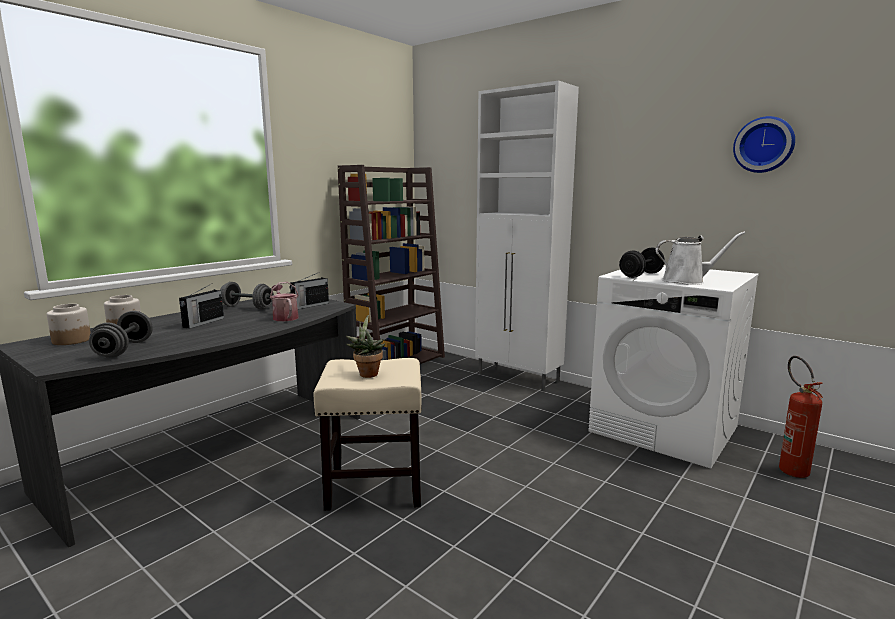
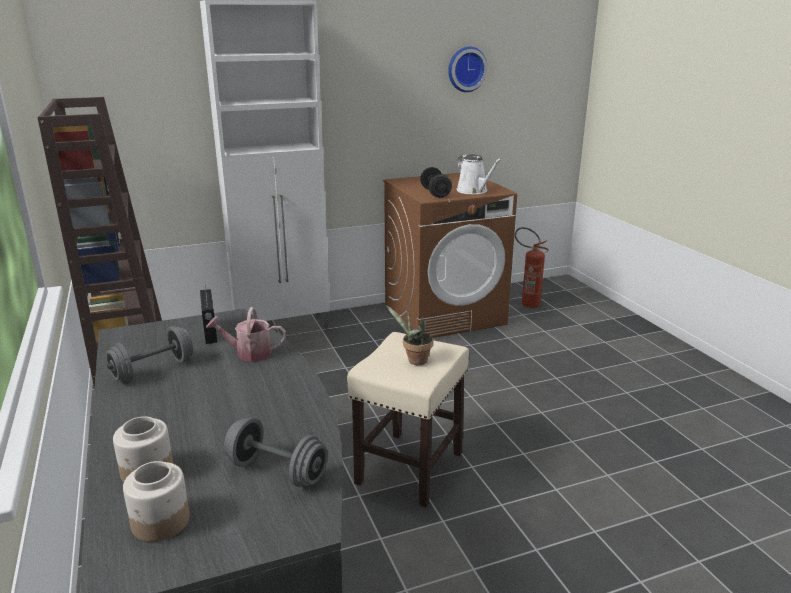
camera: 60 degrees left, 10 degrees up
radio [179,284,224,329] -> none
white washing machine [588,265,759,469] -> brown washing machine [383,173,517,338]
white watering can [656,232,745,285] -> white watering can turned 120 degrees clockwise [457,154,502,194]

